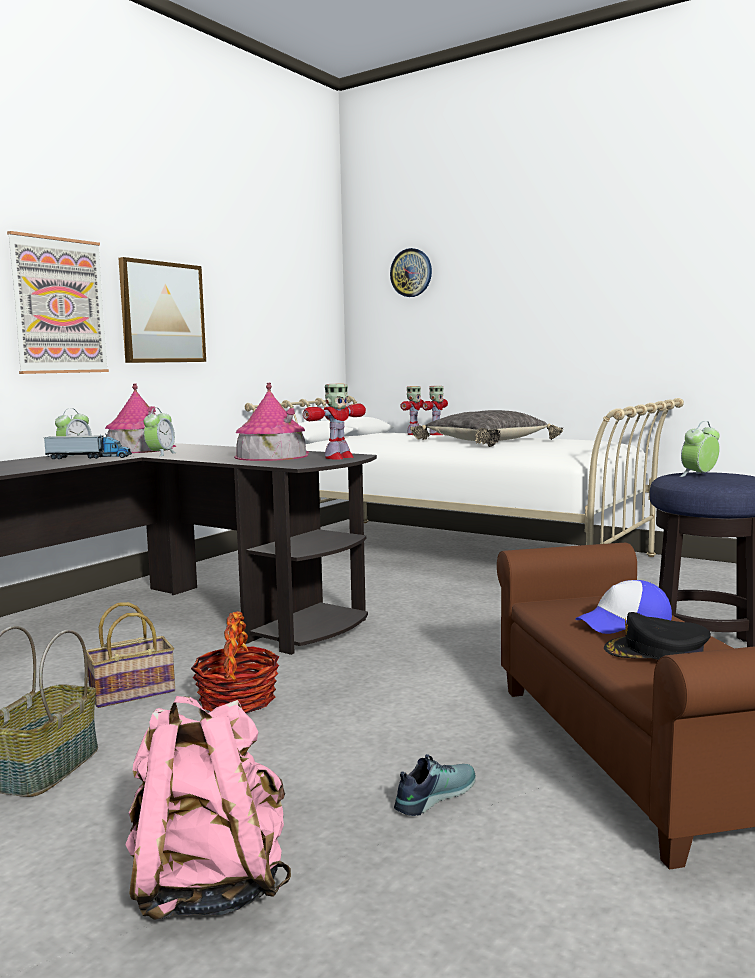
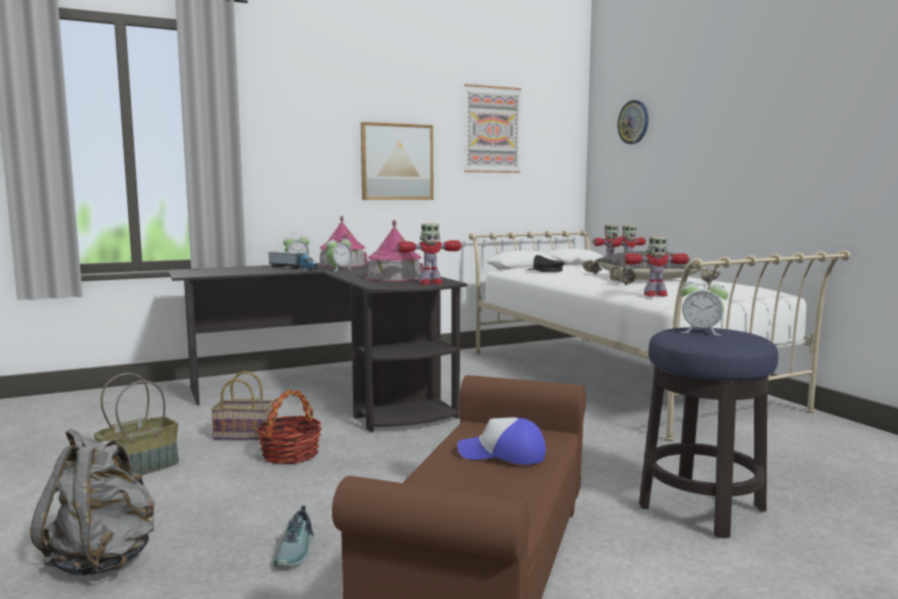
camera: 30 degrees right, 0 degrees up
picture [7,231,109,374] -> picture moved to [464,84,522,173]
pink backpack [125,696,291,920] -> grey backpack [30,428,155,576]
shoe [394,754,476,816] -> shoe turned 105 degrees clockwise [273,505,314,567]
black cap [604,612,711,660] -> black cap moved to [527,255,564,272]
alarm clock [679,421,720,477] -> alarm clock turned 150 degrees counterclockwise [680,277,729,336]
none -> toy robot [624,236,689,296]

